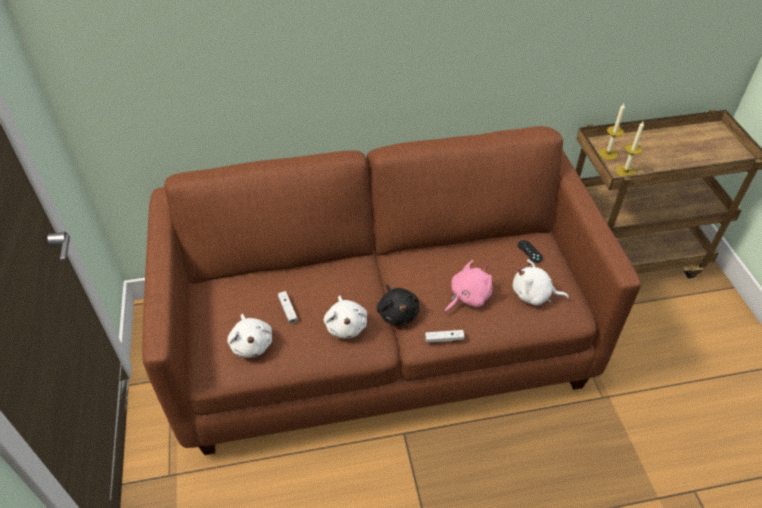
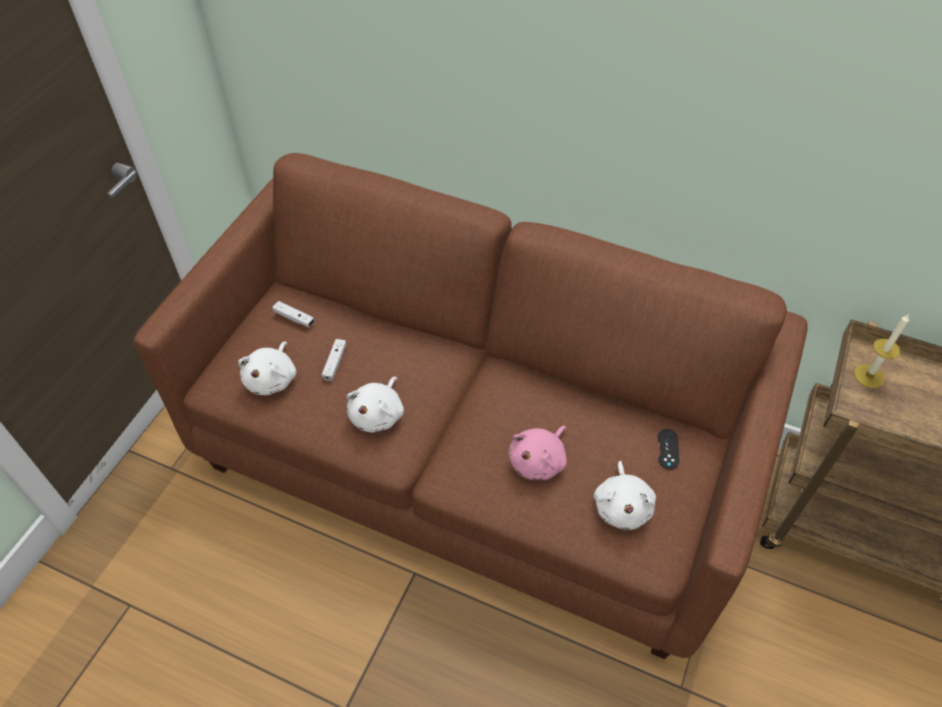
camera: 35 degrees right, 5 degrees up
black plush toy [377,285,420,325] -> none
white game controller [425,330,465,343] -> white game controller moved to [272,301,314,327]
pink plush toy [445,260,492,312] -> pink plush toy turned 135 degrees clockwise [509,426,567,480]
white plush toy [513,259,569,305] -> white plush toy turned 135 degrees counterclockwise [594,461,656,530]
candle [616,122,644,176] -> none

